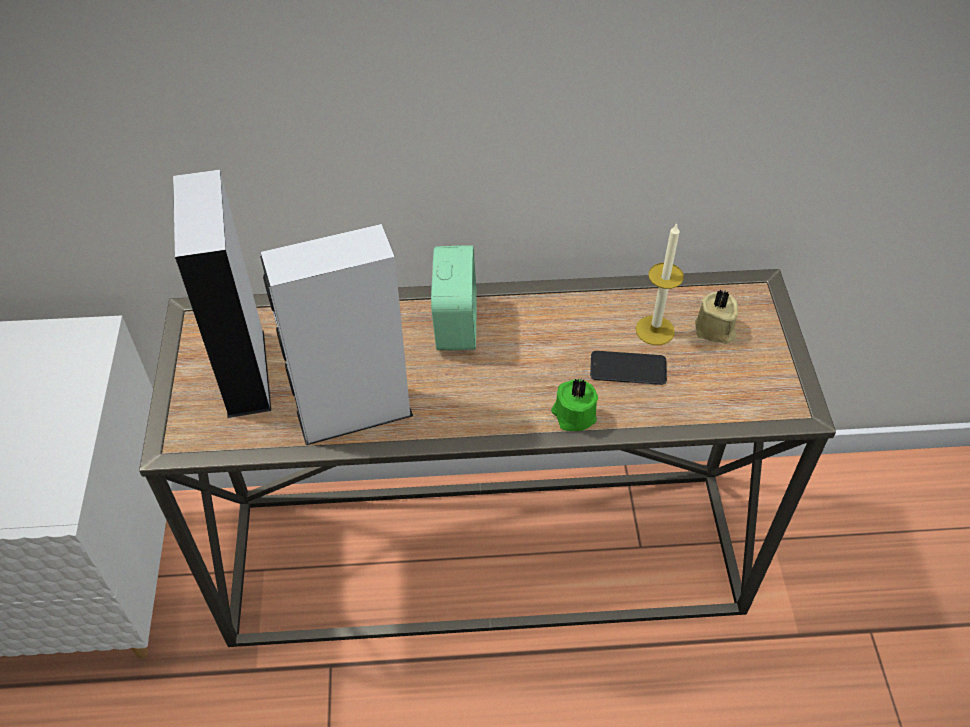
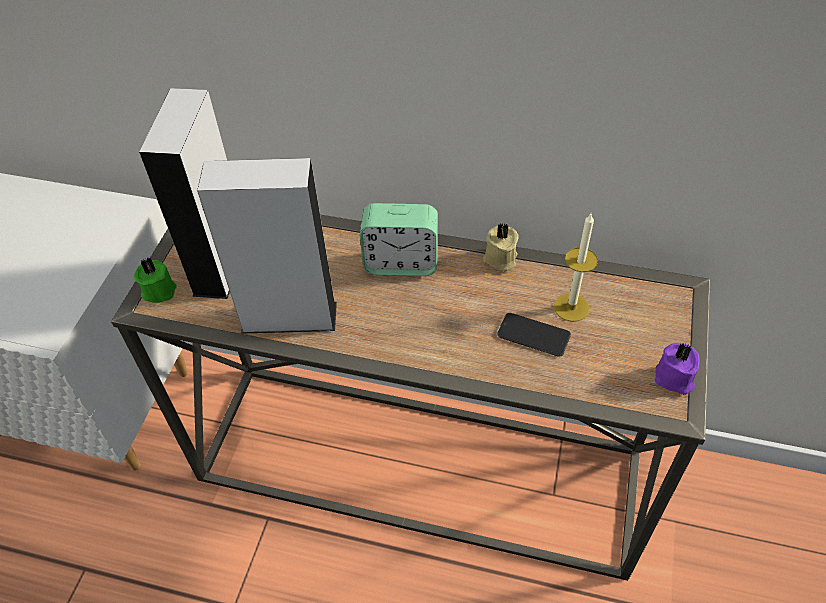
camera: 20 degrees right, 0 degrees up
alarm clock [431,245,477,350] -> alarm clock turned 75 degrees clockwise [360,203,438,276]
green candle [551,379,598,431] -> green candle moved to [134,258,177,303]
beige candle [695,290,738,344] -> beige candle moved to [483,223,519,272]
none -> purple candle [655,343,700,395]

